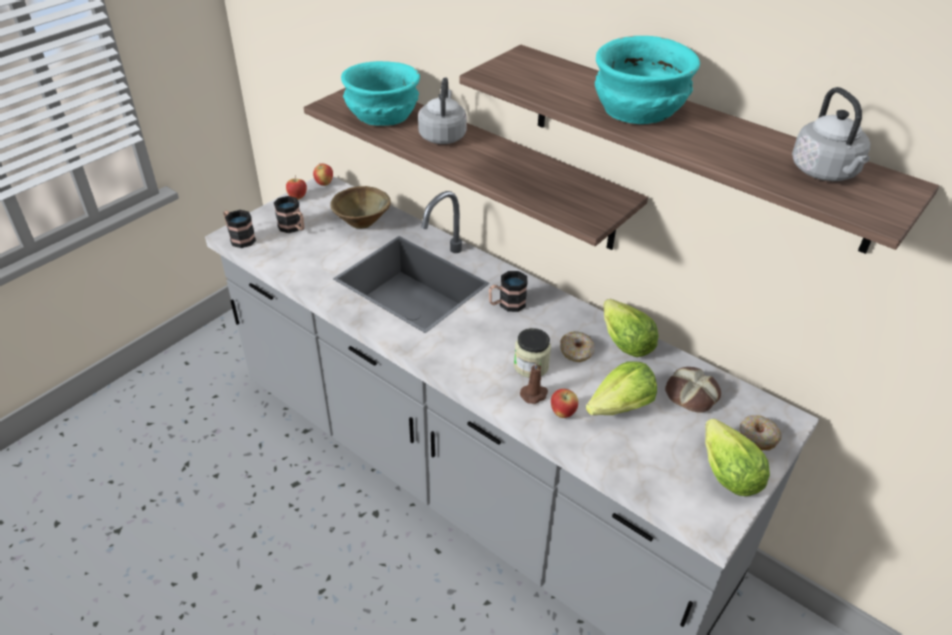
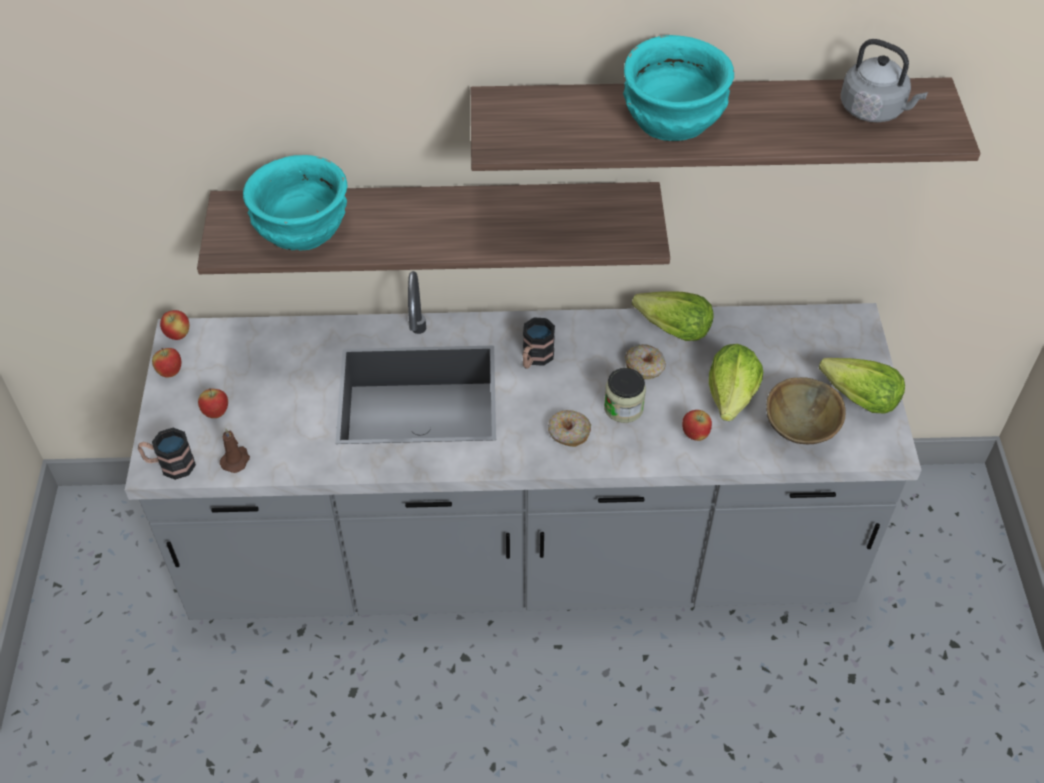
camera: 40 degrees left, 10 degrees up
mug [274,196,305,233] -> apple [198,388,228,418]
brown bowl [330,186,391,229] -> brown bowl moved to [766,377,846,444]
grey kettle [418,77,467,144] -> none
brown candle [520,361,548,404] -> brown candle moved to [220,429,250,473]
bread [665,367,721,413] -> none
donut [740,415,782,450] -> donut moved to [548,410,591,447]

